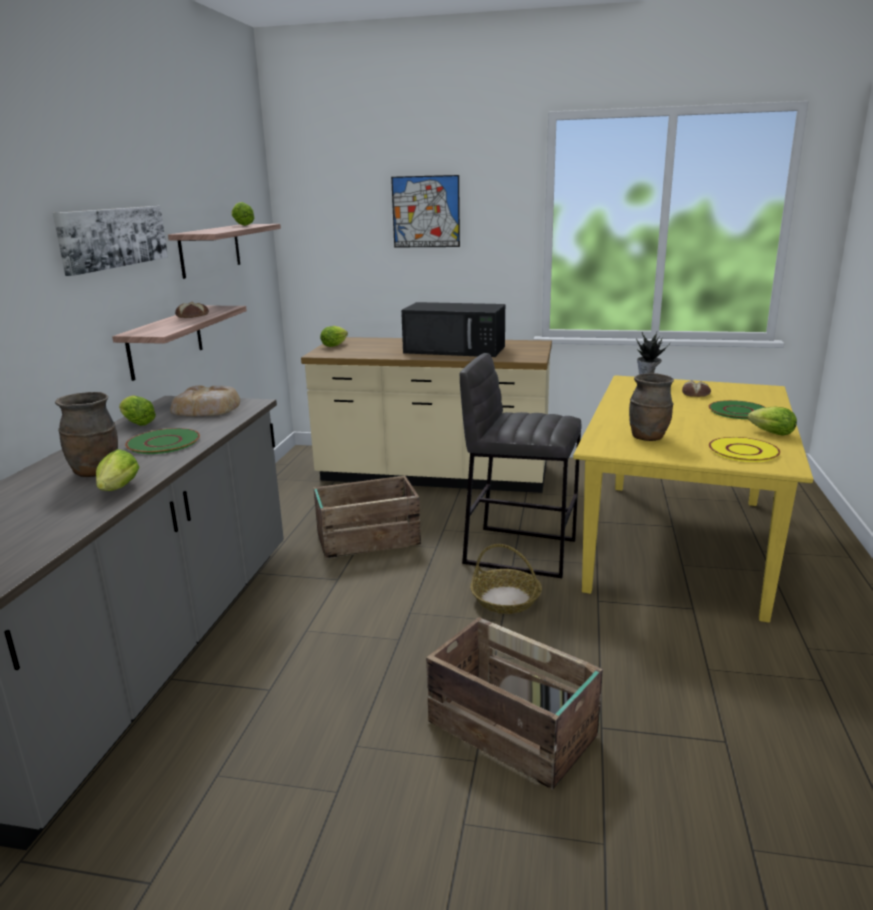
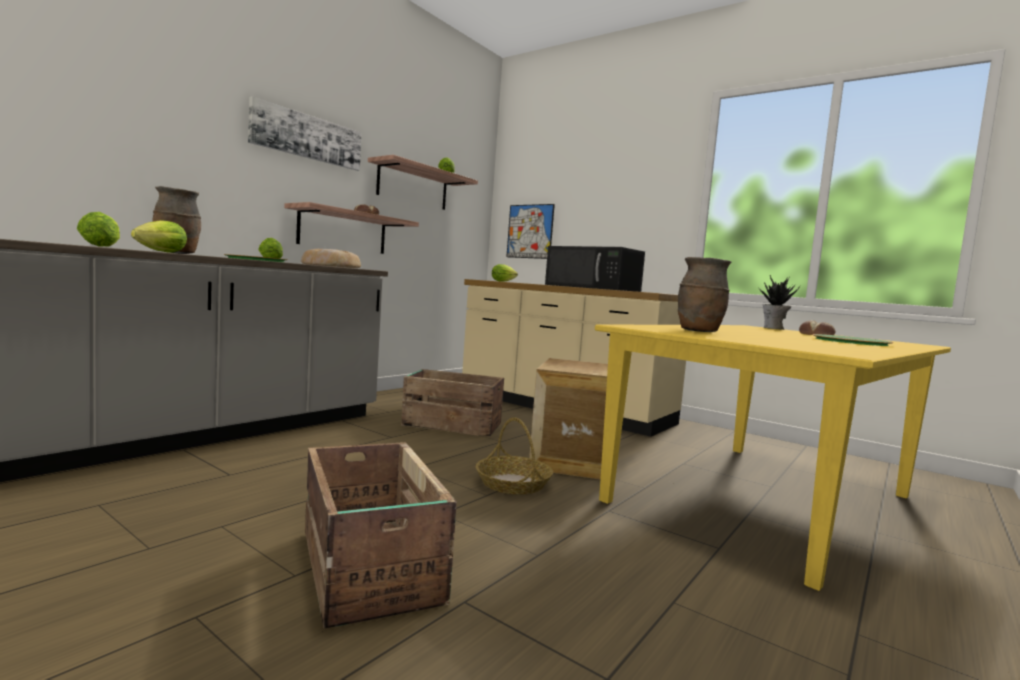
camera: 25 degrees right, 15 degrees down
picture [391,175,460,247] -> picture moved to [506,204,555,259]
grey stool [460,353,582,578] -> crate [529,358,608,480]
yellow plate [709,437,780,462] -> none
lettuce [748,406,797,436] -> lettuce moved to [77,212,120,247]

